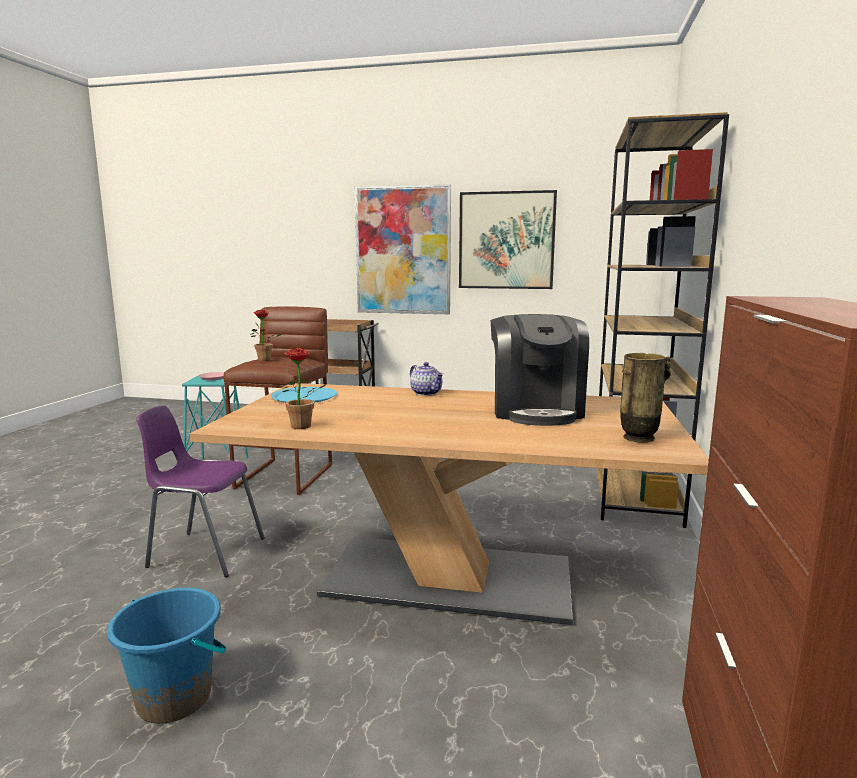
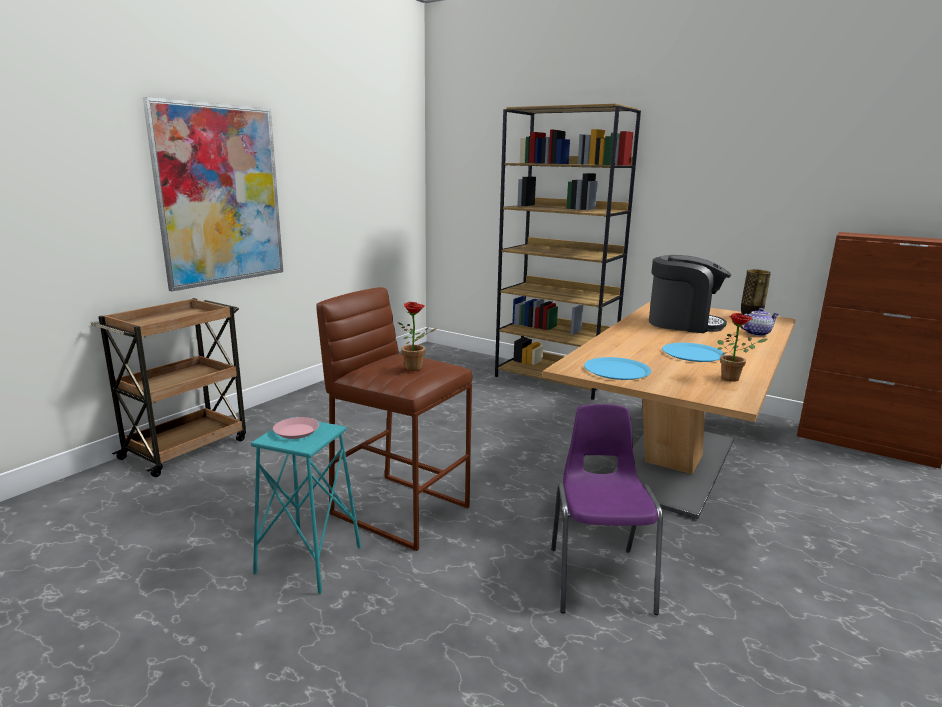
camera: 70 degrees left, 5 degrees up
blue bucket [107,588,226,724] -> none
purple chair [136,406,265,577] -> purple chair turned 150 degrees clockwise [551,404,663,615]
teapot [410,362,444,396] -> teapot moved to [740,308,778,336]
picture [459,190,557,289] -> none
none -> blue plate [662,343,725,362]

